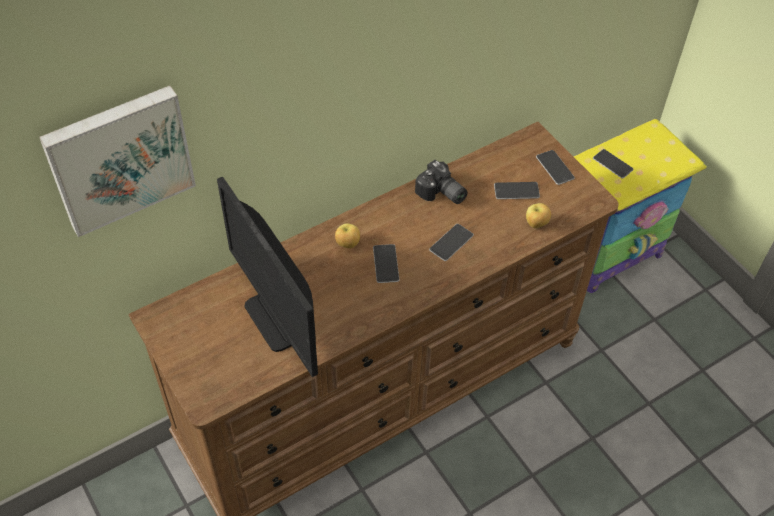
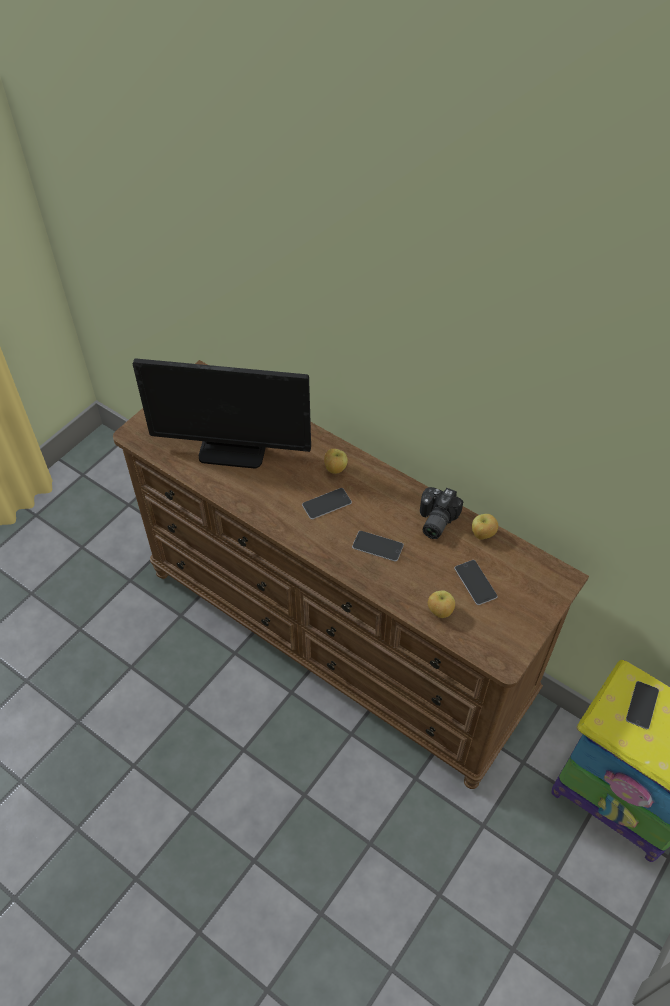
camera: 70 degrees right, 0 degrees up
picture [39,85,196,237] -> none
monitor [217,177,318,377] -> monitor turned 120 degrees counterclockwise [133,358,311,469]
phone [536,150,575,185] -> none
none -> apple [472,514,498,540]

